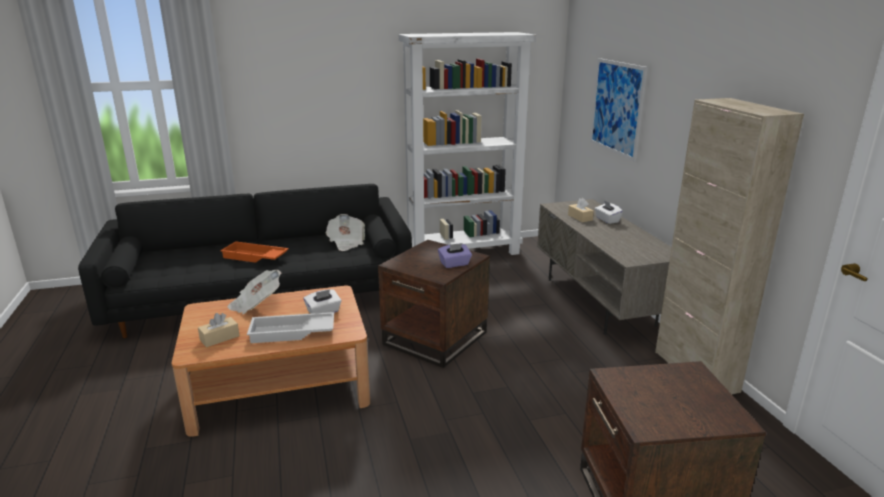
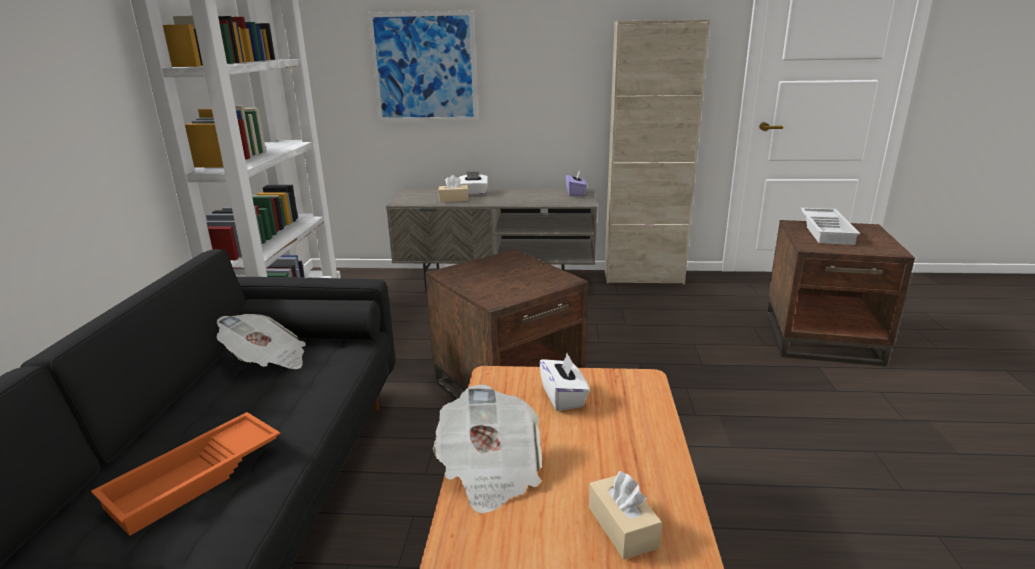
camera: 70 degrees left, 0 degrees up
white tray [247,312,334,343] -> white tray moved to [800,208,861,245]
purple tissue box [438,243,472,268] -> purple tissue box moved to [566,171,587,196]

